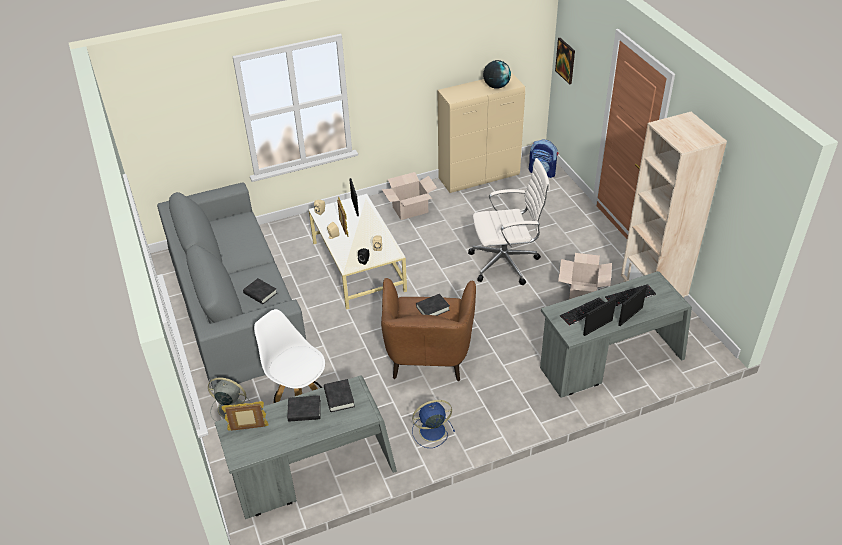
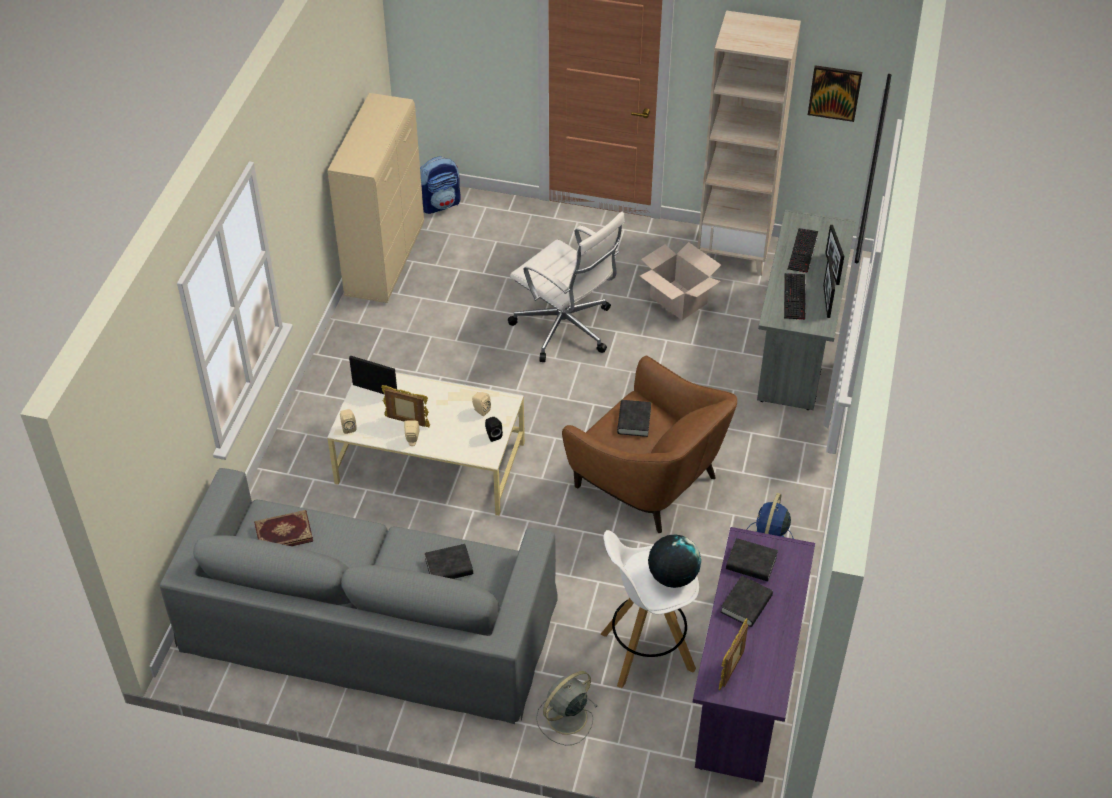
camera: 55 degrees left, 5 degrees up
grey desk [215,376,397,519] -> purple desk [693,527,815,782]
cardboard box [382,172,437,220] -> none
white office chair [468,158,550,285] -> white office chair turned 105 degrees clockwise [508,212,625,362]
globe [483,60,511,89] -> globe moved to [648,534,701,588]
picture [555,38,575,85] -> picture moved to [808,65,862,122]
none -> book [254,510,313,546]

